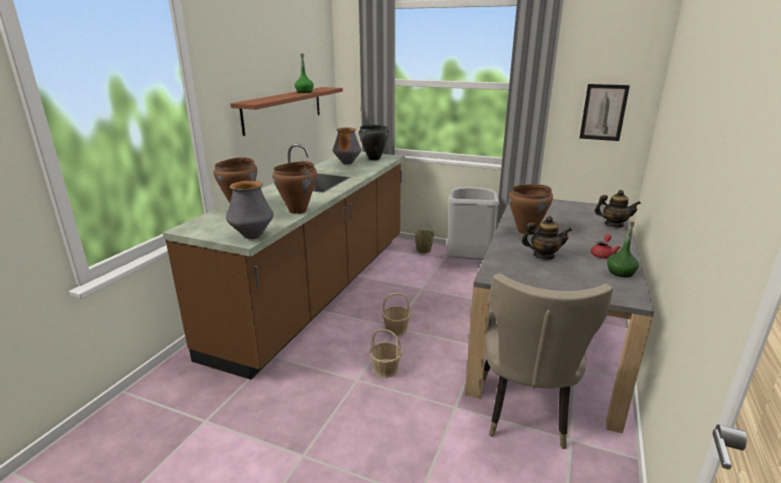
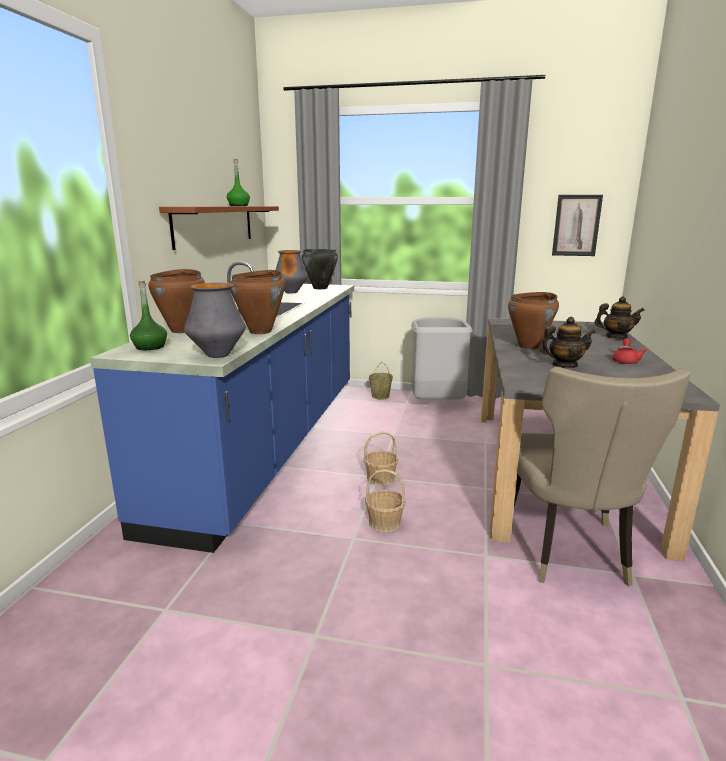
camera: 10 degrees left, 5 degrees down
brown counter [163,144,405,380] -> blue counter [90,261,354,553]
green bottle [607,221,639,277] -> green bottle moved to [130,281,167,350]

